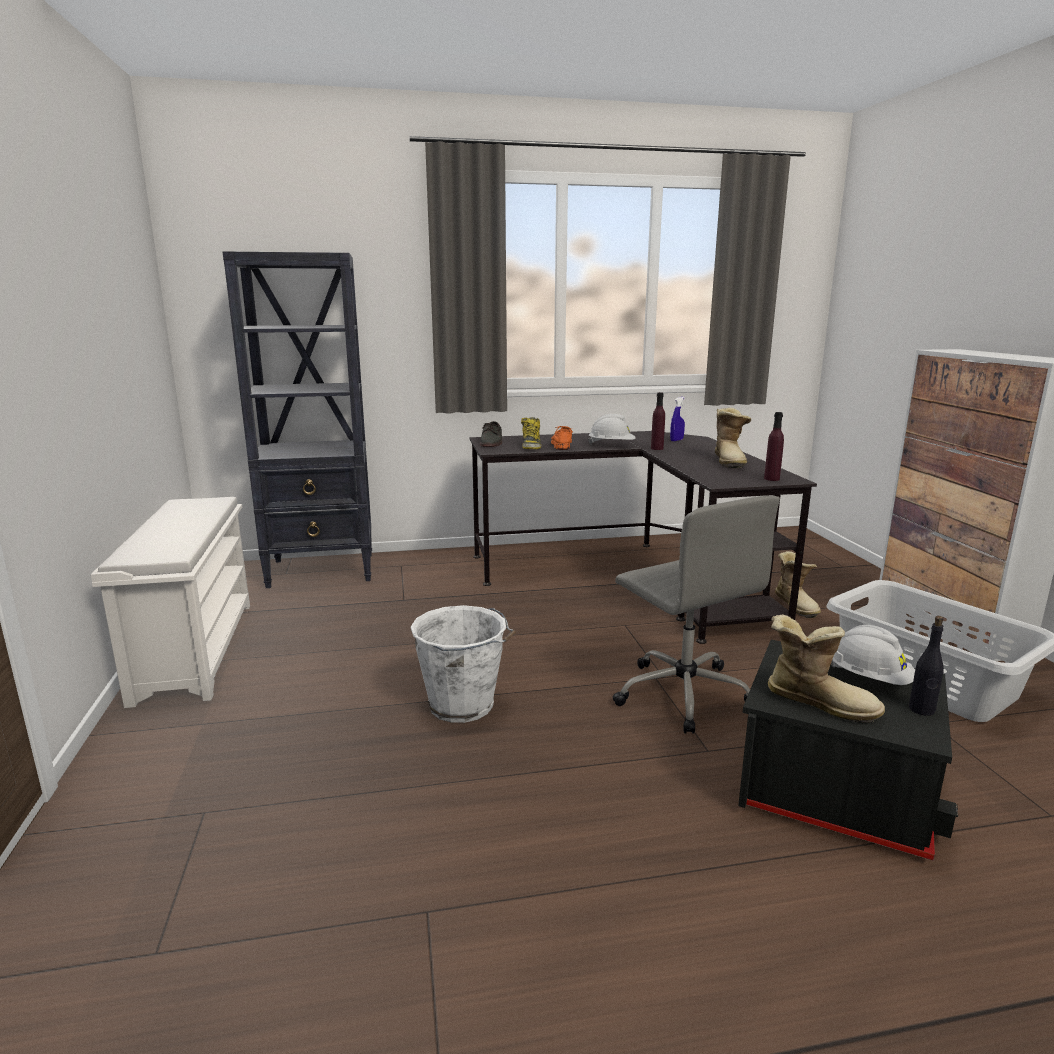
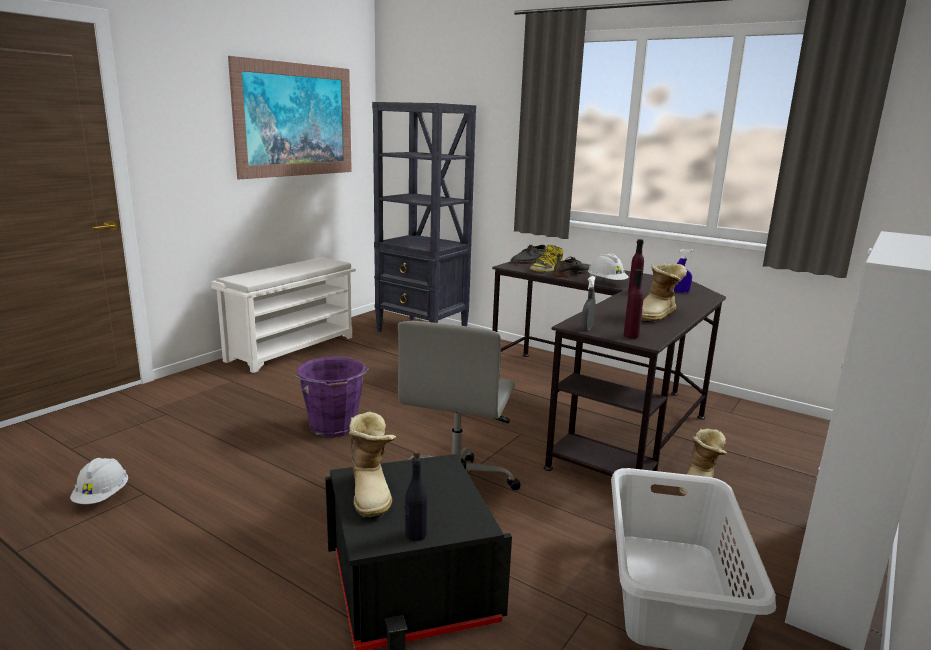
camera: 45 degrees right, 0 degrees up
white bucket [410,605,516,723] -> purple bucket [295,357,369,437]
orange shoe [551,426,573,450] -> grey shoe [553,257,589,277]
white hard hat [831,625,915,685] -> white hard hat moved to [70,458,128,504]
none -> picture [228,56,352,179]
none -> grey spray bottle [581,276,596,331]

